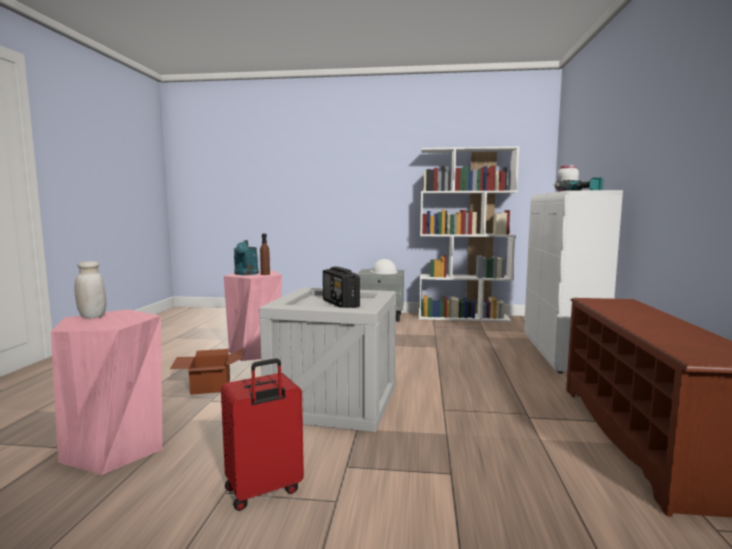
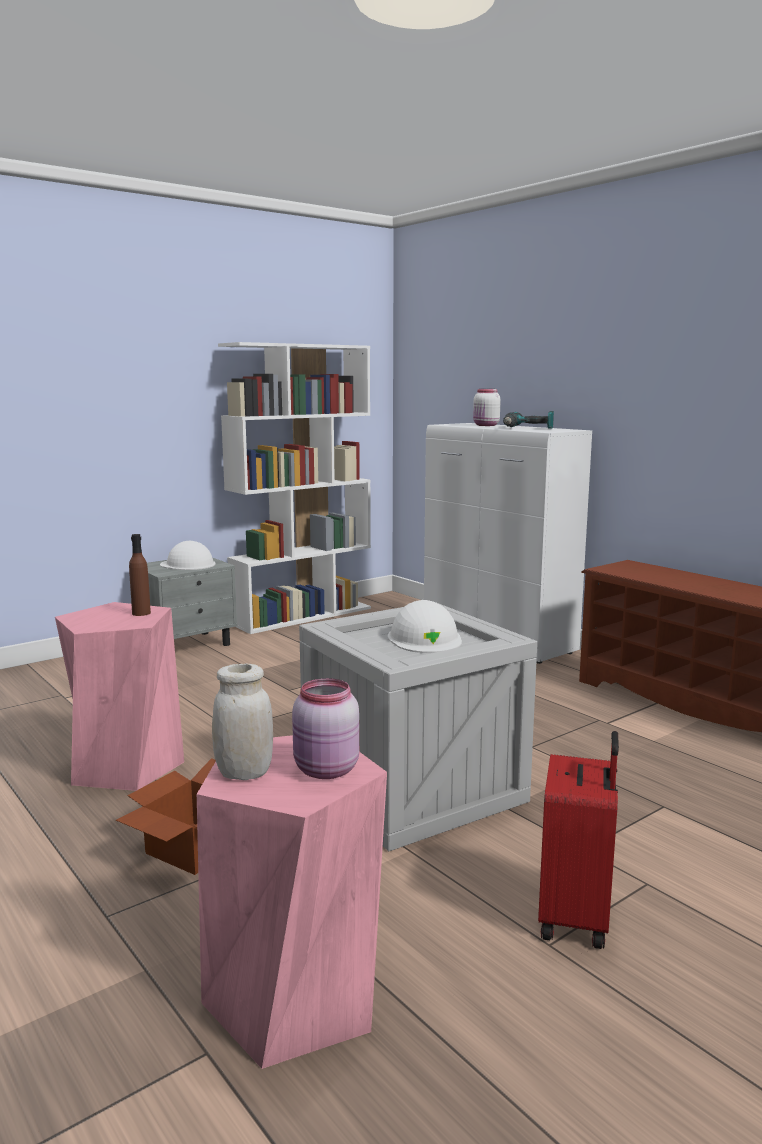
camera: 45 degrees left, 5 degrees up
turquoise watering can [234,240,259,275] -> none
radio [323,266,360,308] -> white hard hat [388,600,462,653]
none -> pink jar [292,678,359,779]

